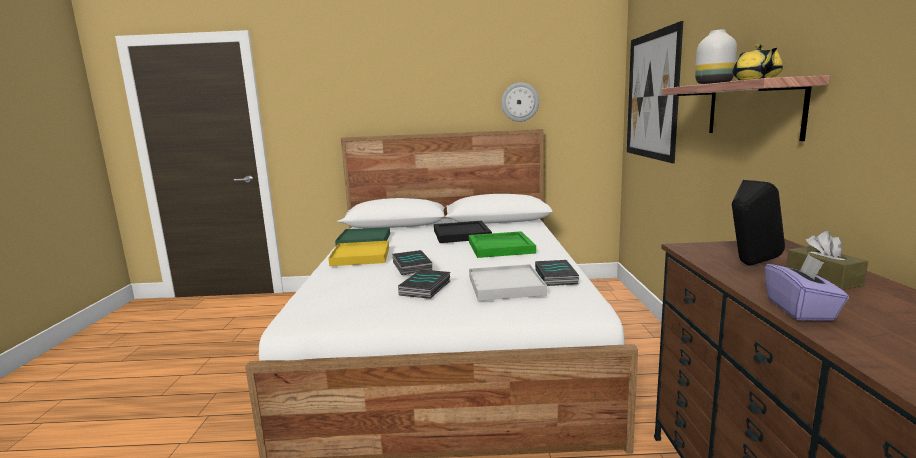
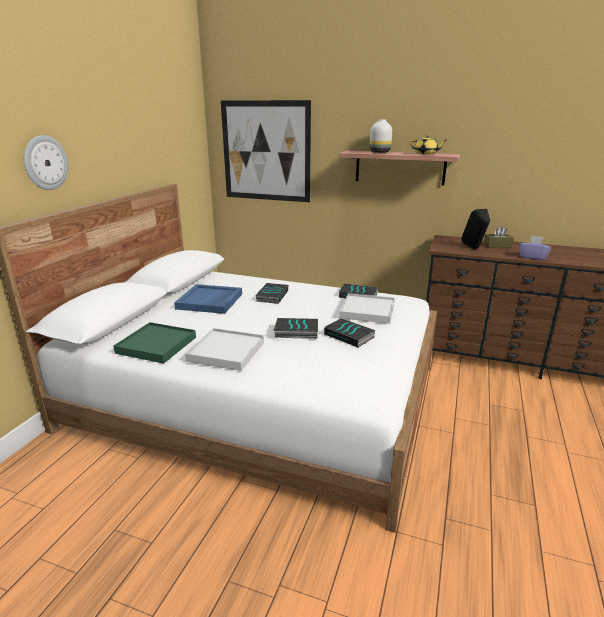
camera: 70 degrees left, 10 degrees up
yellow tray [328,241,389,266] -> white tray [185,328,264,371]
black tray [434,221,492,243] -> blue tray [174,284,242,314]
green tray [469,231,536,258] -> book [256,283,288,304]
wall clock [501,83,539,122] -> wall clock moved to [24,135,68,190]

